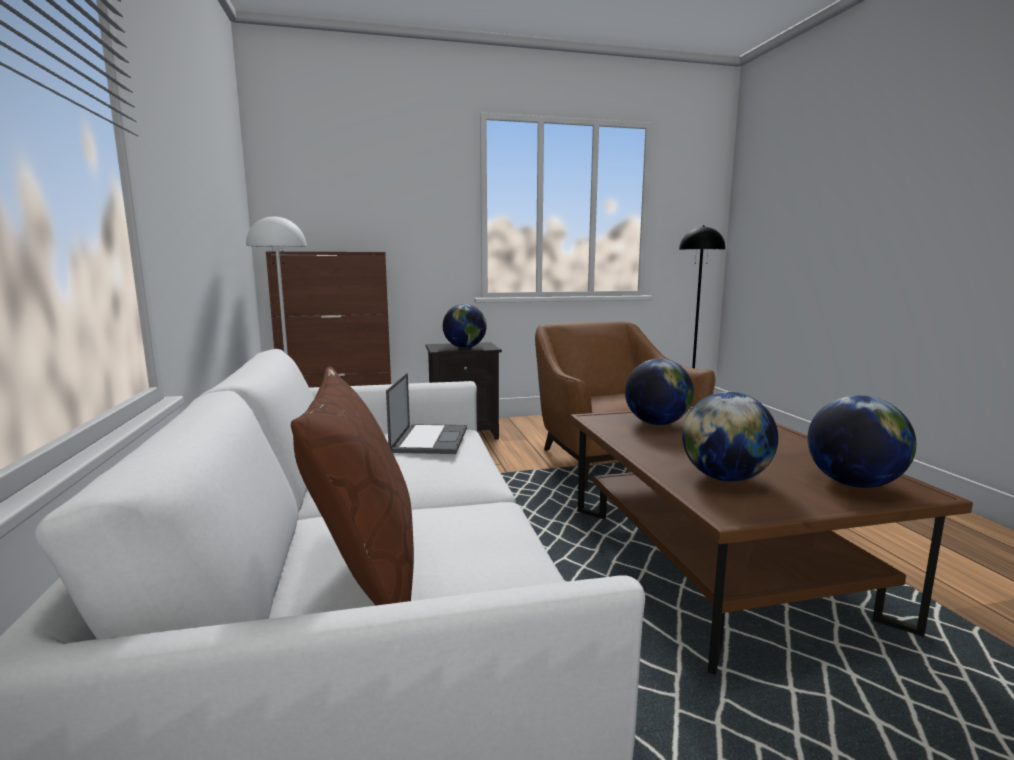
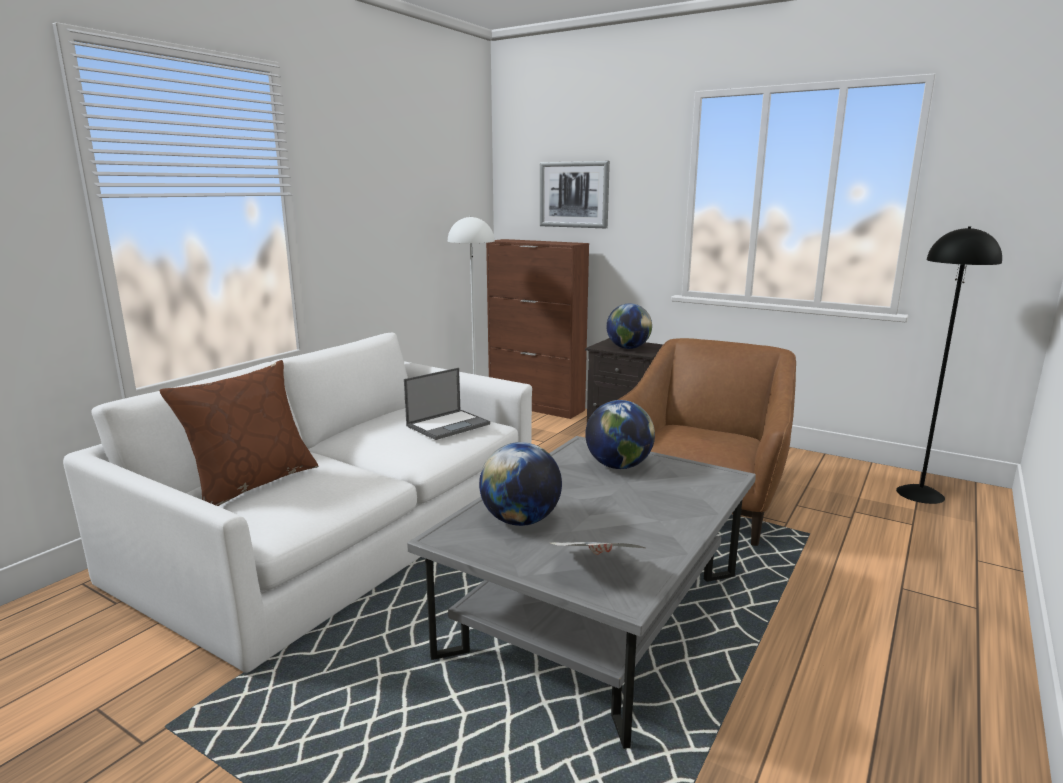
camera: 45 degrees right, 5 degrees up
brown coffee table [570,407,973,675] -> grey coffee table [407,436,756,749]
globe [807,395,916,488] -> newspaper [550,542,645,555]
none -> picture [540,161,610,228]

